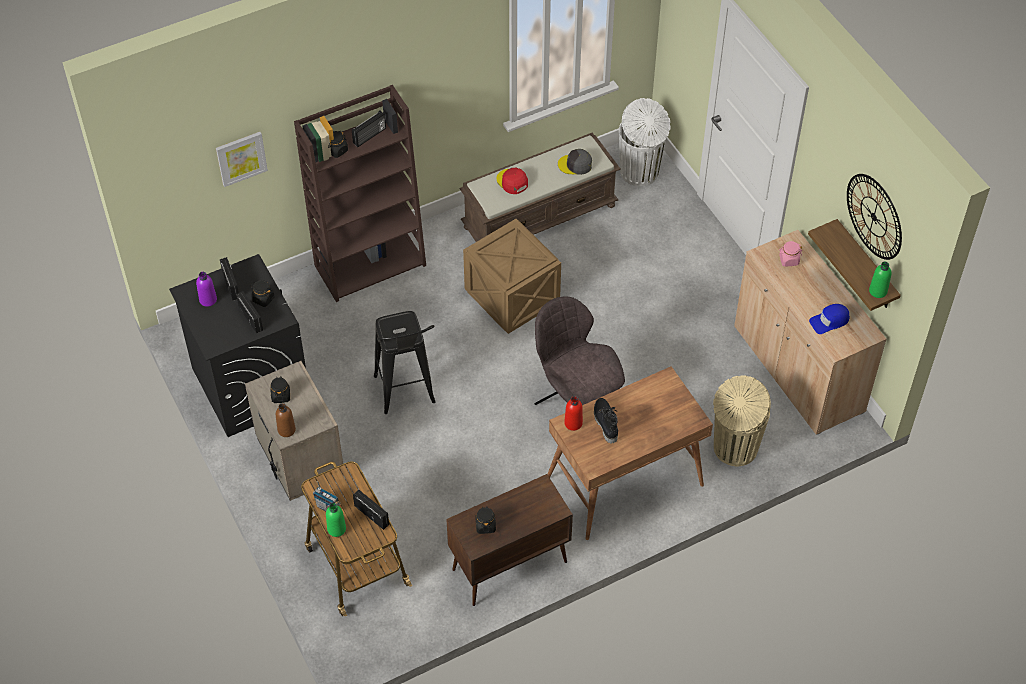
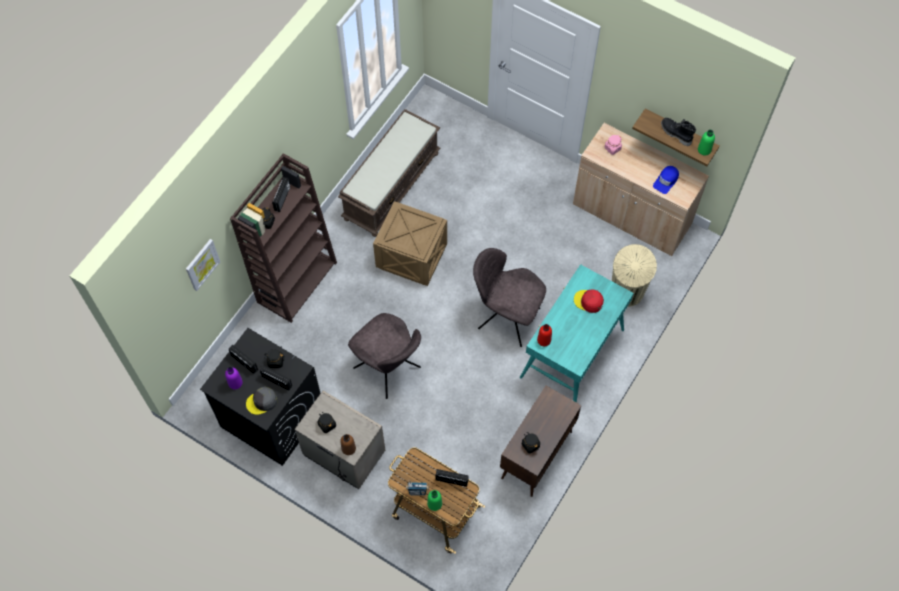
camera: 30 degrees left, 10 degrees up
black stool [374,311,435,414] -> grey chair [348,313,421,399]
red cap [497,168,528,194] -> red cap moved to [574,289,604,313]
brown desk [547,366,713,540] -> turquoise desk [520,264,634,403]
grey cap [558,149,592,175] -> grey cap moved to [246,387,278,415]
black boot [594,398,618,443] -> black boot moved to [661,118,696,146]
white trash can [619,98,671,186] -> none
wall clock [847,174,902,260] -> none

